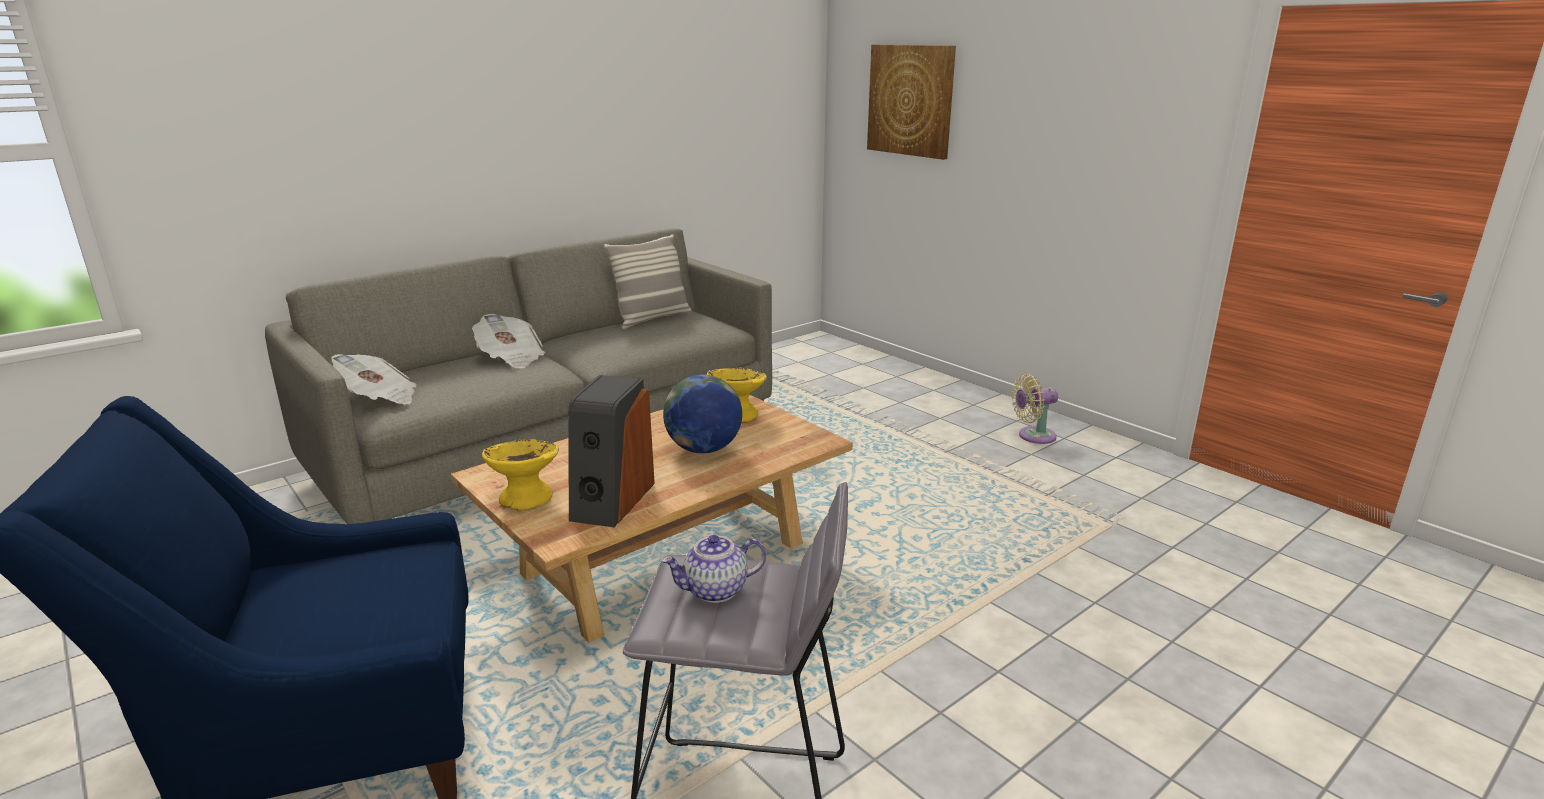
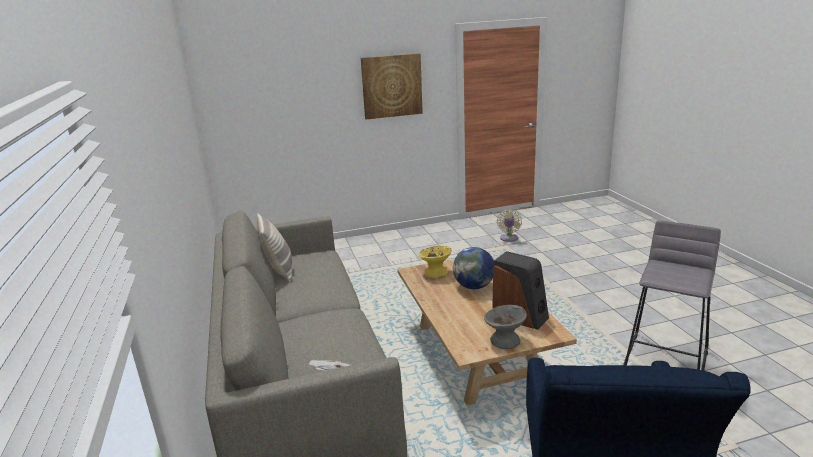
camera: 65 degrees left, 0 degrees up
newspaper [472,314,545,369] -> none
yellow bowl [482,439,559,510] -> grey bowl [484,305,527,349]
teapot [661,535,766,603] -> none
picture [867,44,956,160] -> picture moved to [361,53,423,119]
beige fan [1012,374,1058,444] -> beige fan moved to [497,210,522,242]

